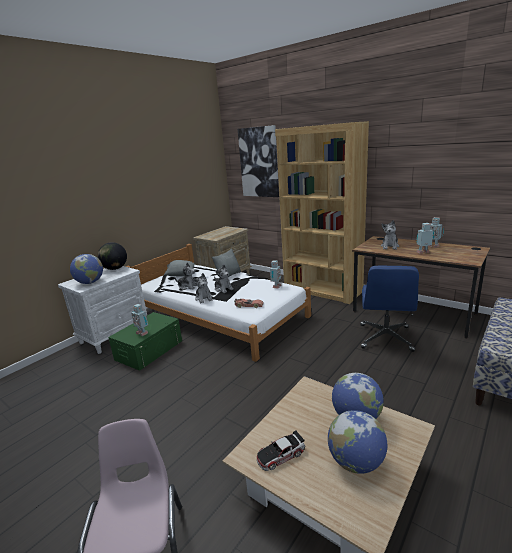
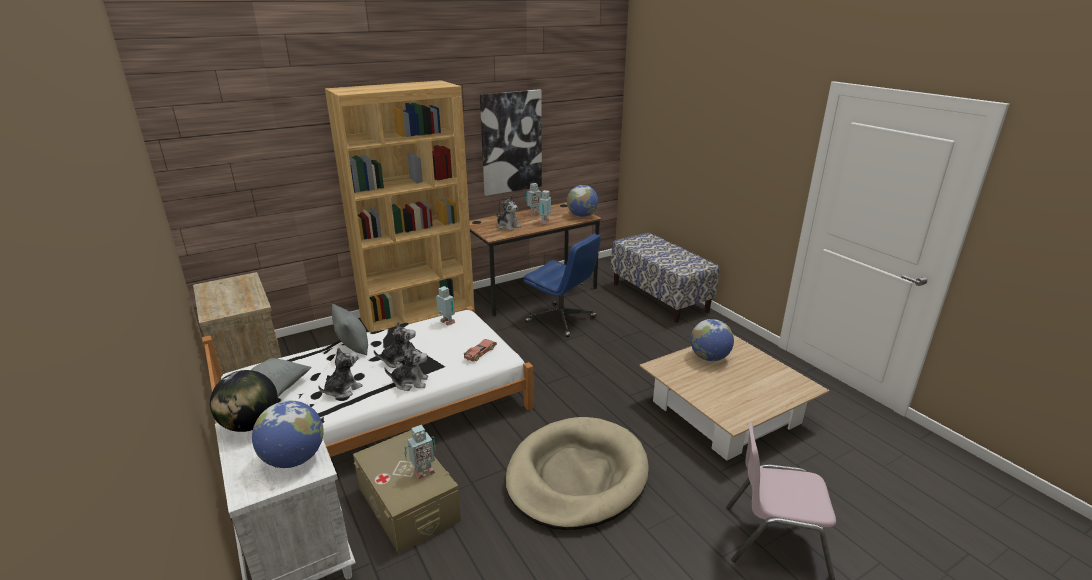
camera: 70 degrees left, 5 degrees up
green storage box [108,312,182,371] -> beige storage box [353,430,461,554]
picture [238,125,279,197] -> picture moved to [480,89,542,196]
toy car [257,431,305,471] -> none
globe [328,410,388,474] -> globe moved to [567,185,598,217]
none -> beige dog bed [506,417,649,530]

